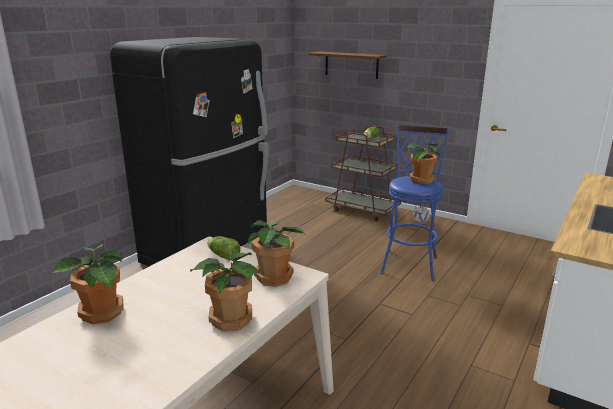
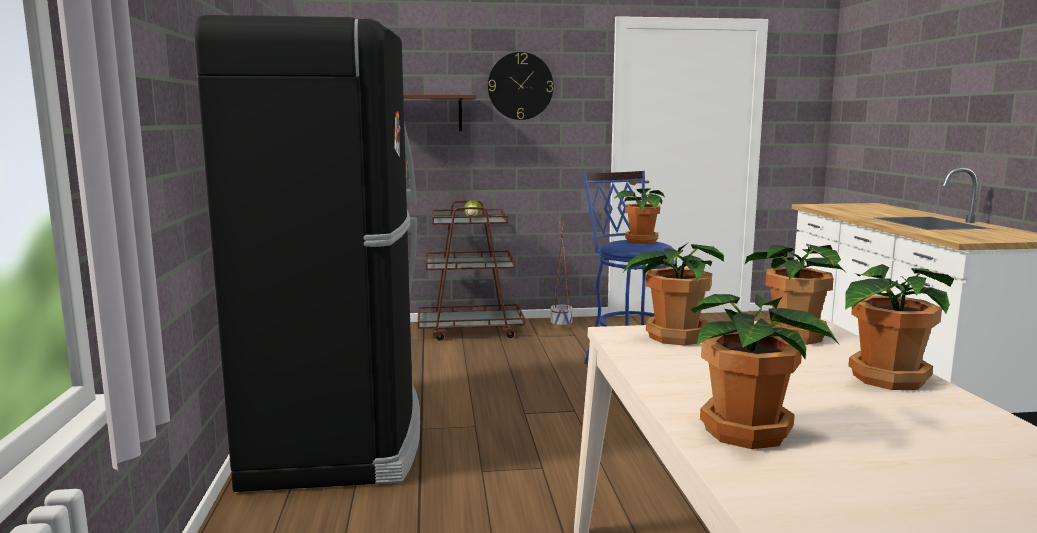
camera: 40 degrees left, 10 degrees down
lettuce [208,236,241,260] -> potted plant [623,243,724,346]
none -> wall clock [488,52,554,120]

